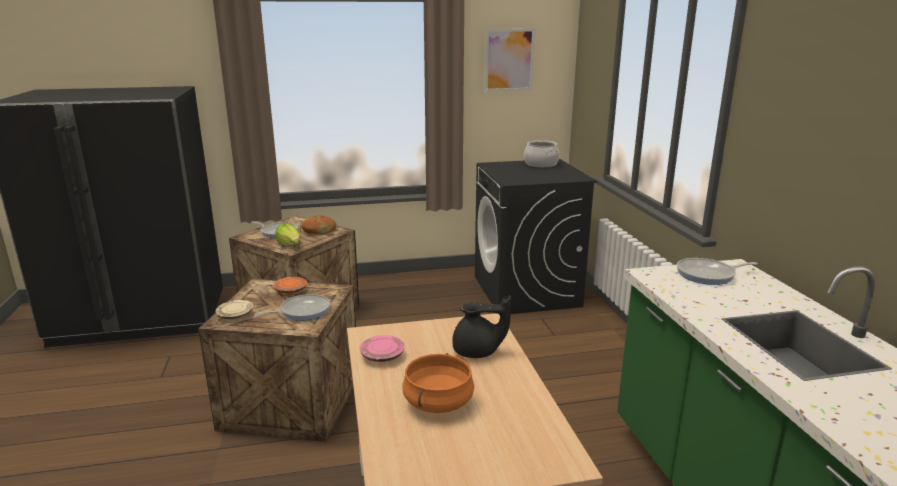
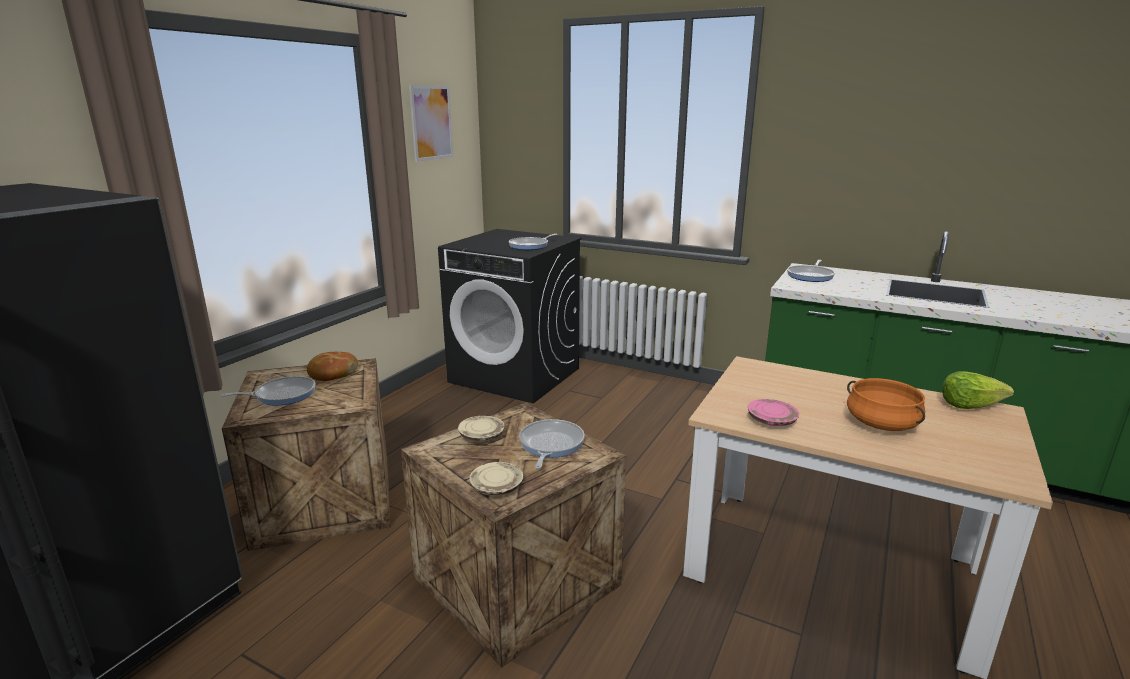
camera: 50 degrees left, 0 degrees up
orange plate [273,277,307,294] -> beige plate [458,416,505,442]
lettuce [275,223,300,246] -> lettuce moved to [942,371,1014,409]
black teapot [452,295,511,358] -> none
cooking pot [524,140,559,168] -> none
none -> frying pan [509,234,558,250]

